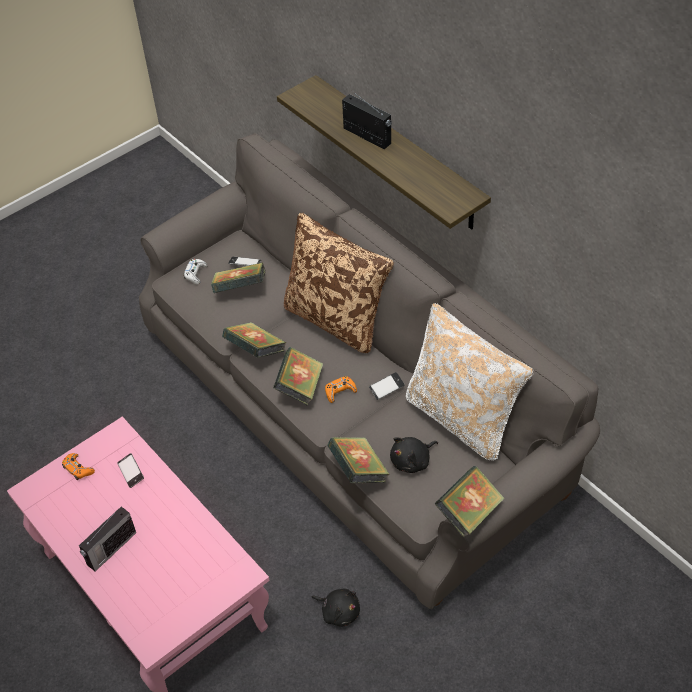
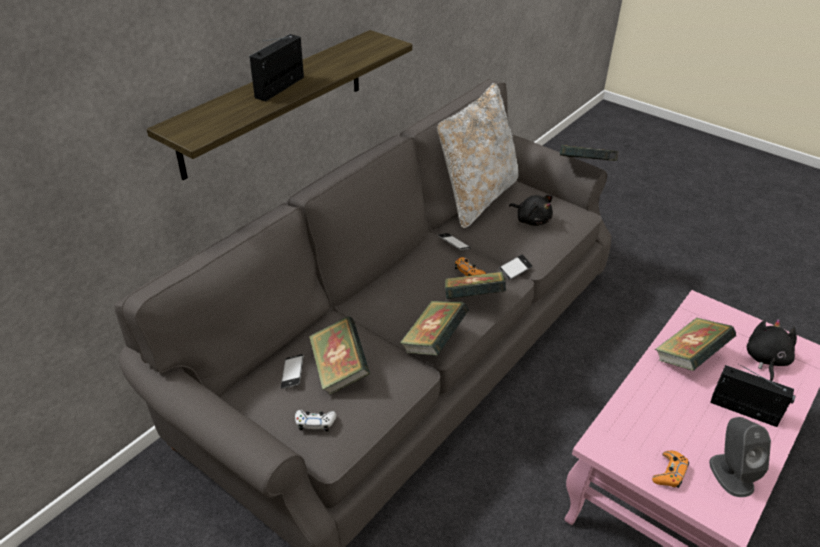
camera: 105 degrees left, 10 degrees down
phone [117,453,144,488] -> phone moved to [499,255,532,280]
brown pillow [284,213,394,353] -> none
black plush toy [311,589,360,627] -> black plush toy moved to [747,319,797,381]
book [327,437,390,483] -> book moved to [655,318,736,371]
none -> grey speaker [709,417,771,497]

